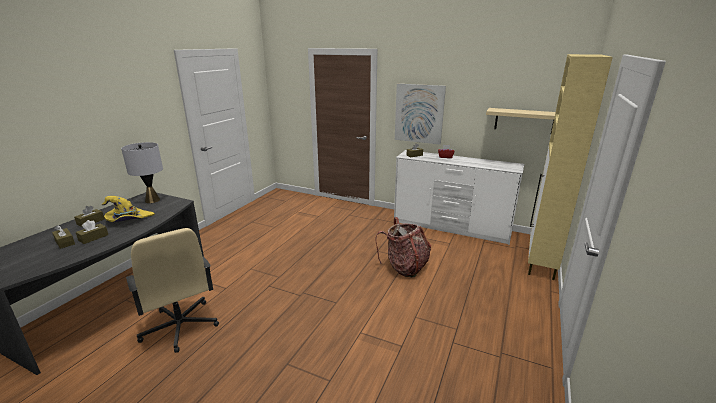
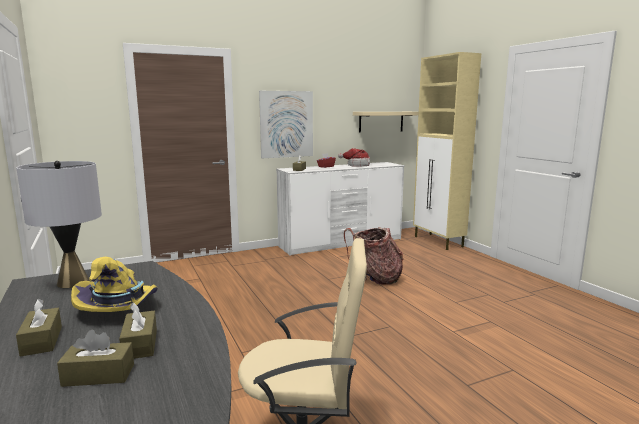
camera: 50 degrees left, 10 degrees down
none -> hat [338,148,370,167]

